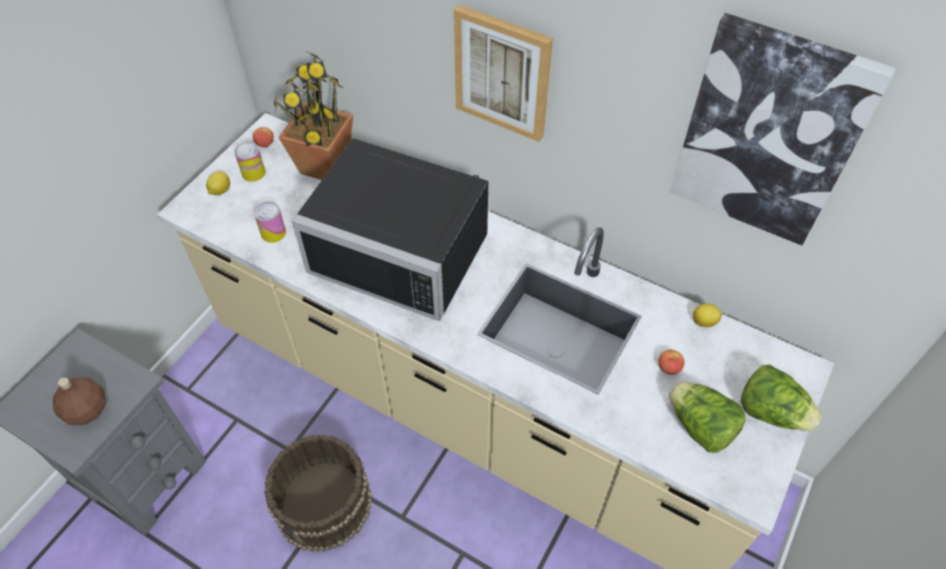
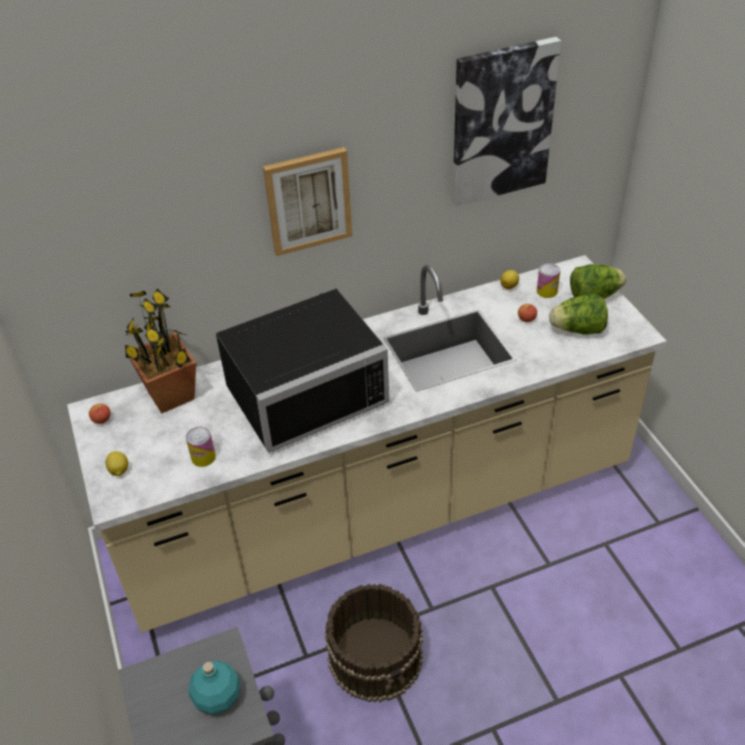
camera: 50 degrees left, 10 degrees down
brown bottle [53,377,106,425] -> turquoise bottle [189,660,240,715]
can [234,142,266,182] -> can moved to [537,263,560,298]

